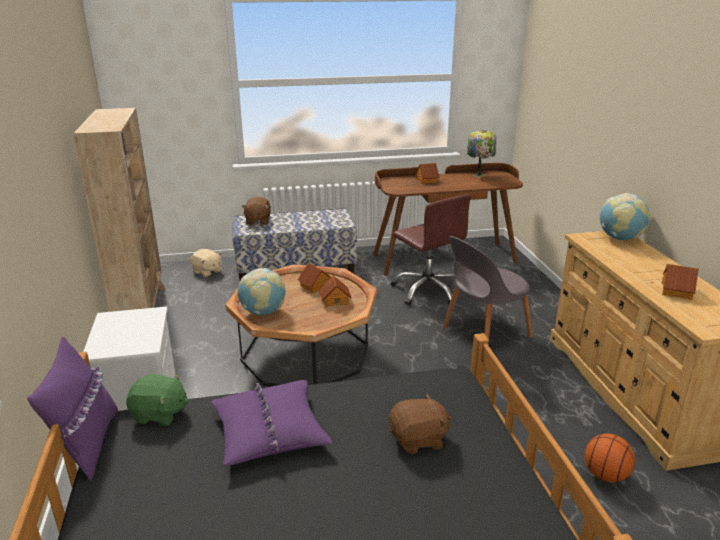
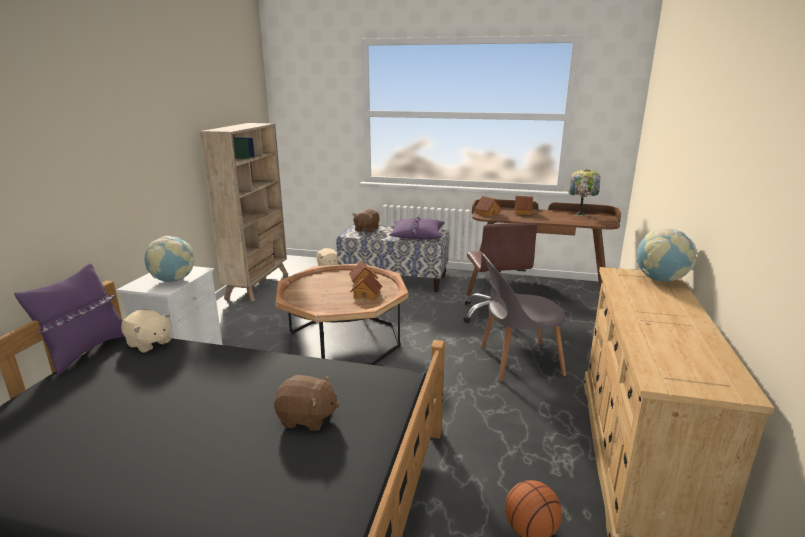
camera: 25 degrees right, 5 degrees down
green plush toy [126,374,189,426] -> beige plush toy [121,310,171,353]
purple pillow [211,380,333,466] -> purple pillow moved to [389,215,444,239]
globe [237,268,286,315] -> globe moved to [145,236,195,282]
toy house [662,264,699,300] -> toy house moved to [474,196,501,217]

